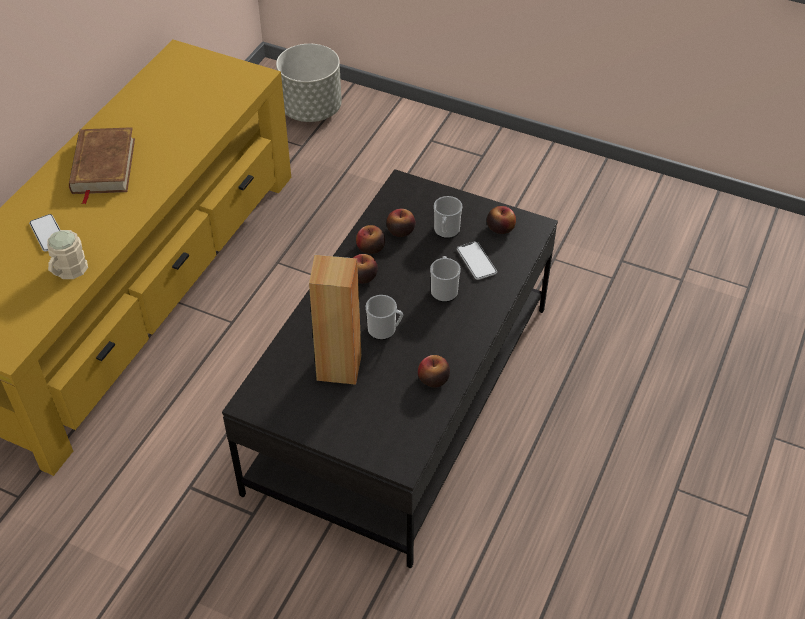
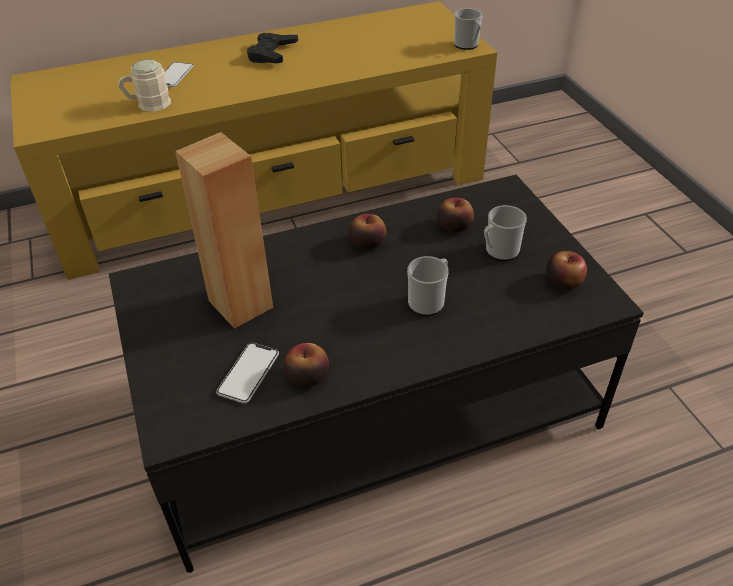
camera: 45 degrees right, 5 degrees down
brown book [69,127,135,204] -> black game controller [247,33,298,63]
grey planter [276,44,342,122] -> none
apple [356,225,385,254] -> none
mug [366,295,403,340] -> mug moved to [454,8,482,50]
phone [457,241,497,280] -> phone moved to [216,343,279,403]

